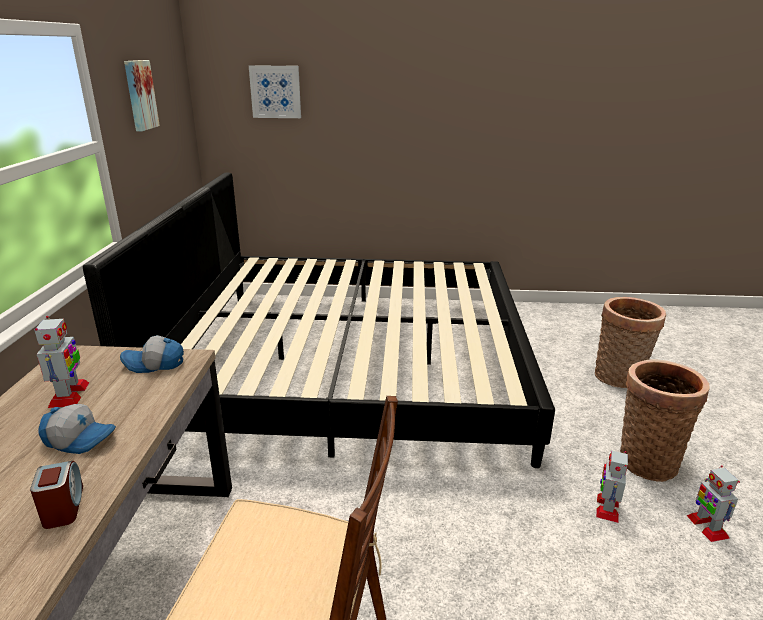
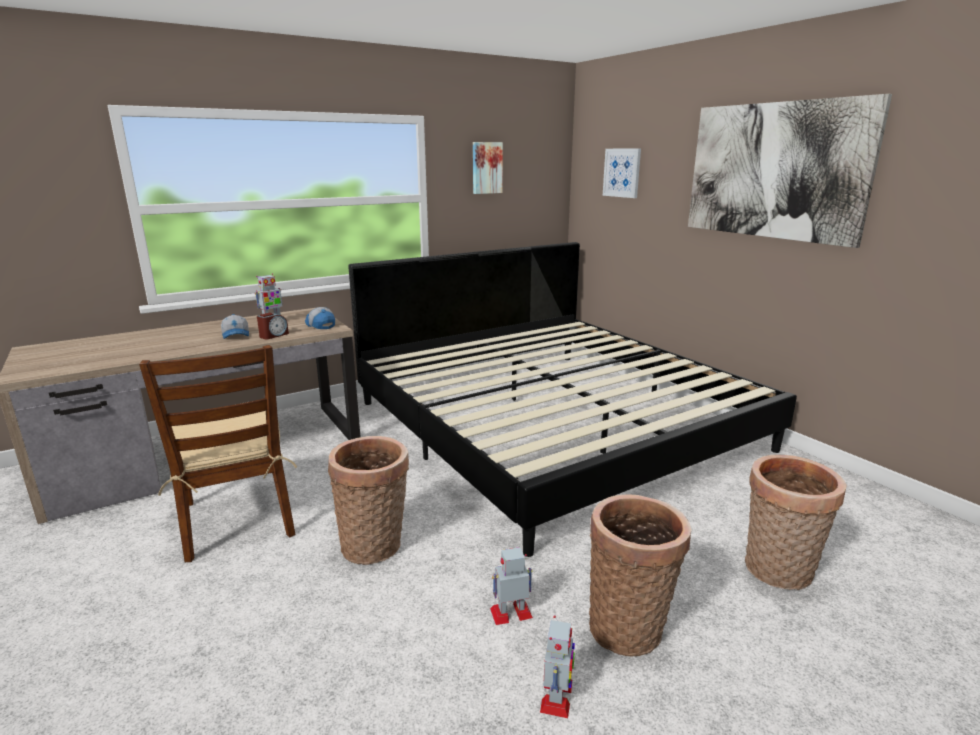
camera: 55 degrees right, 5 degrees down
alarm clock [30,461,83,529] -> alarm clock moved to [257,313,289,339]
toy robot [687,465,740,542] -> toy robot turned 150 degrees clockwise [540,615,575,718]
none -> basket [328,436,409,565]
none -> picture [688,94,892,248]

